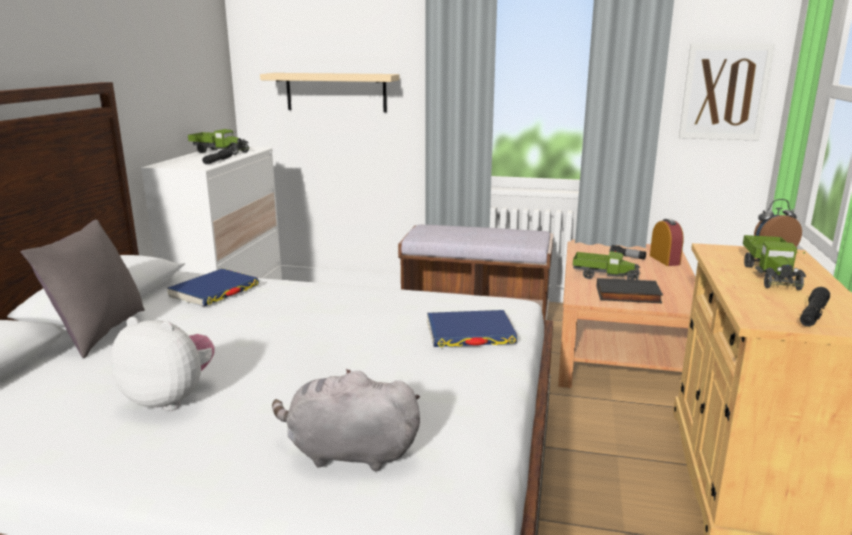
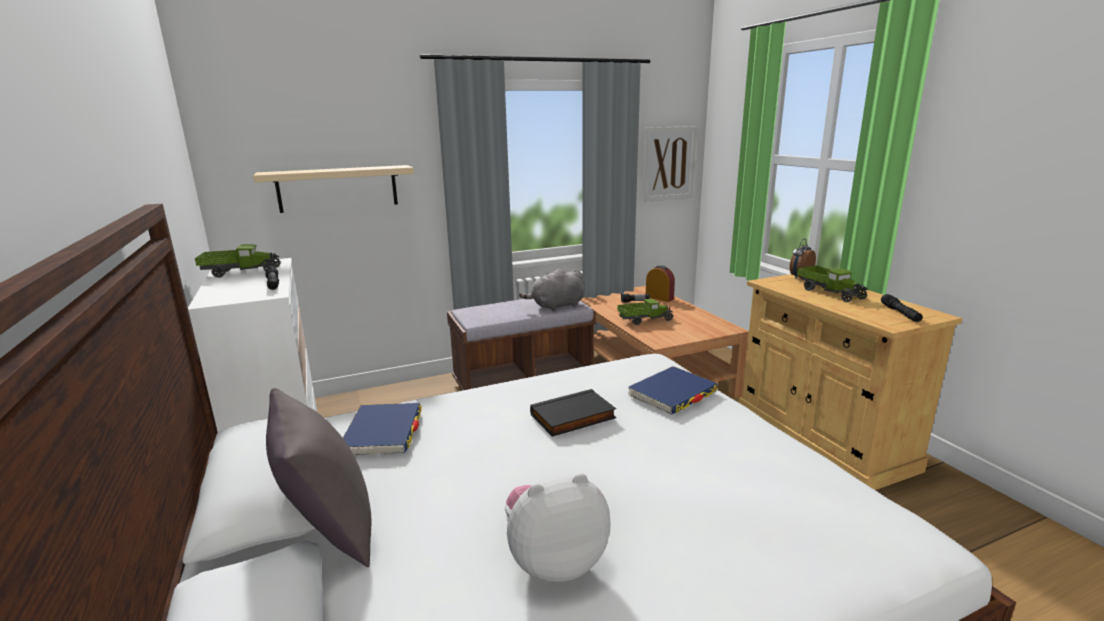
camera: 35 degrees left, 0 degrees up
grey plush toy [272,369,420,472] -> grey plush toy moved to [519,269,585,311]
black book [597,278,663,303] -> black book moved to [530,389,616,437]

